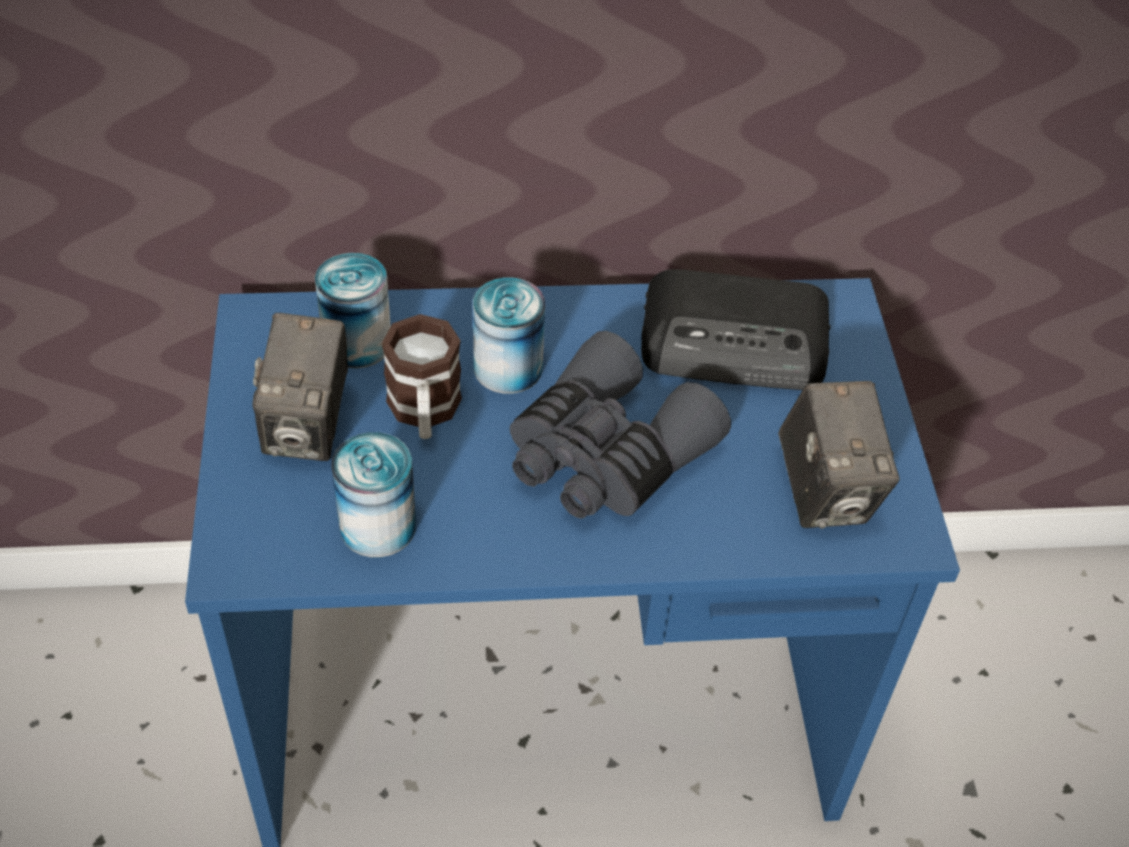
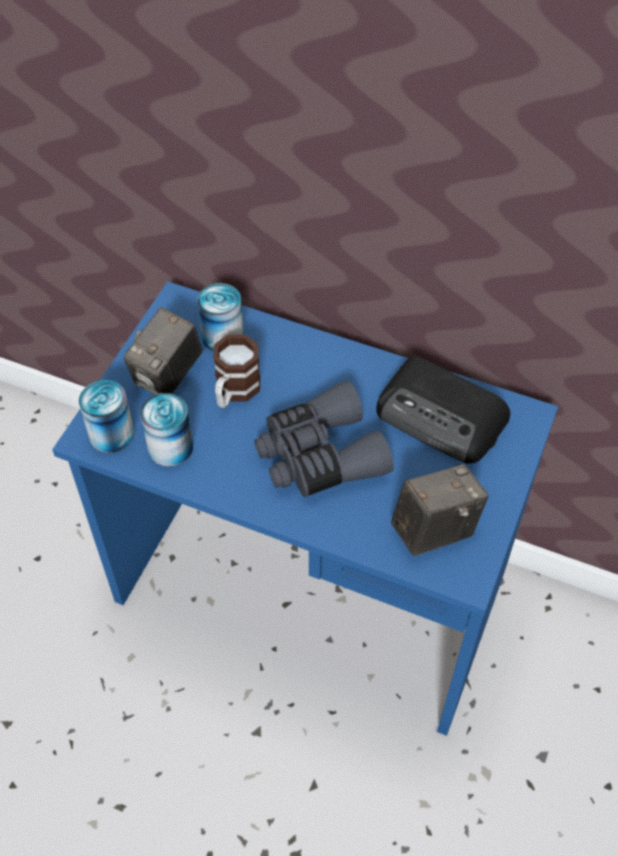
camera: 30 degrees right, 5 degrees up
can [473,277,545,394] -> can moved to [79,380,134,453]
camera [778,381,900,529] -> camera turned 135 degrees counterclockwise [391,464,489,556]

